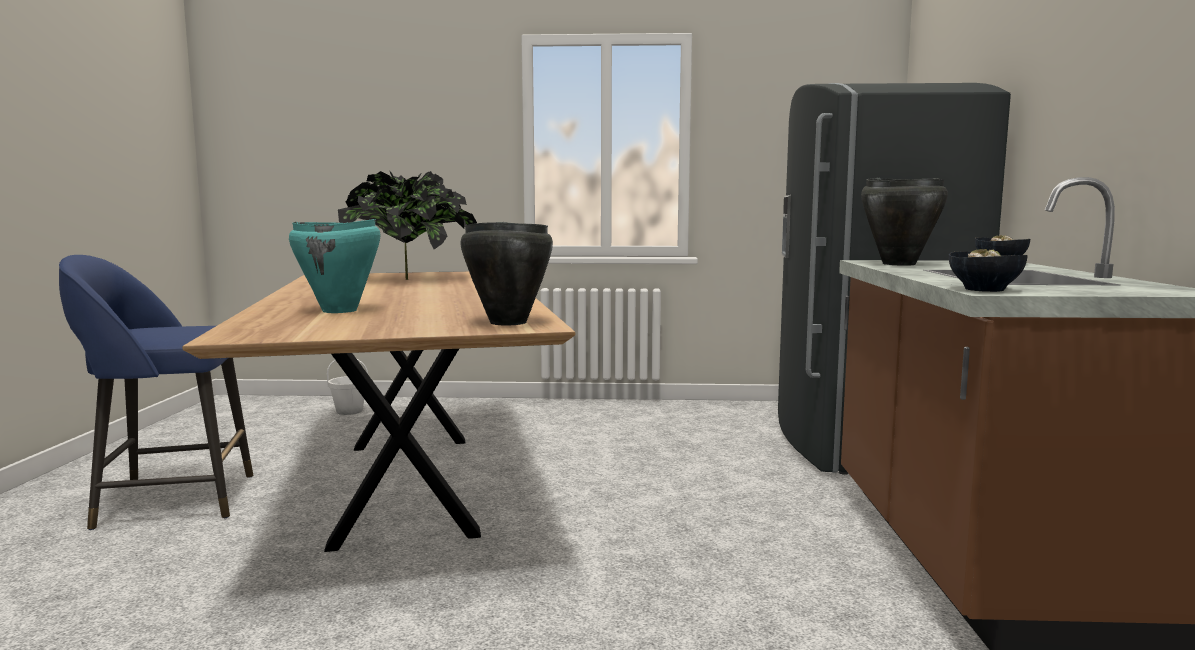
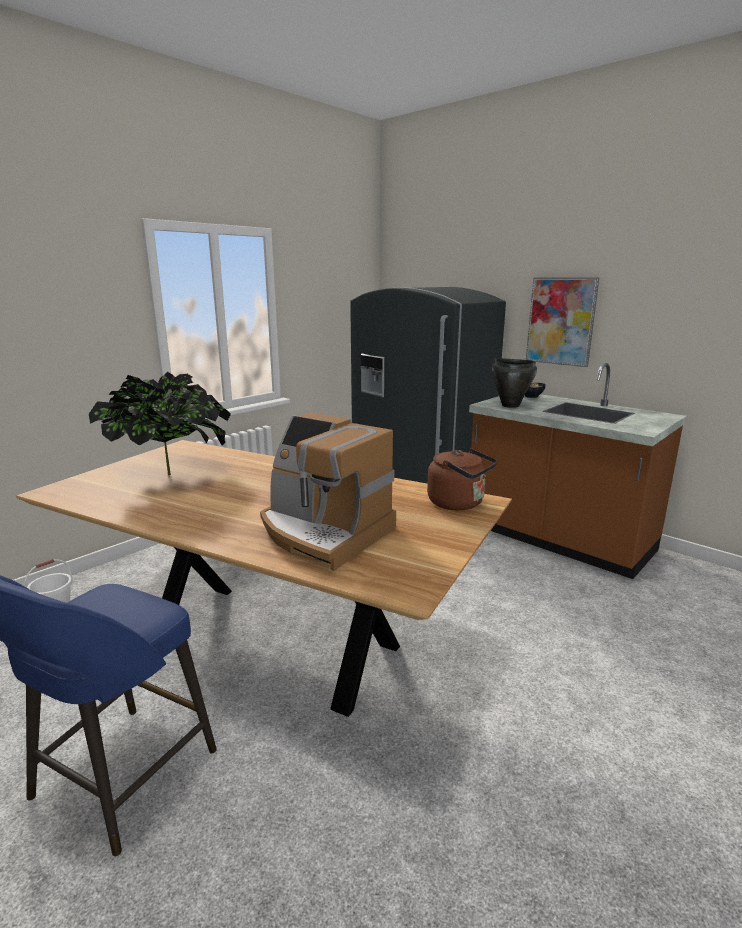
camera: 50 degrees left, 10 degrees up
turquoise cooking pot [289,219,380,313] -> coffee machine [260,412,396,571]
black cooking pot [461,222,553,326] -> brown kettle [427,448,498,510]
bowl [949,249,1028,292] -> none
none -> picture [526,277,600,367]

